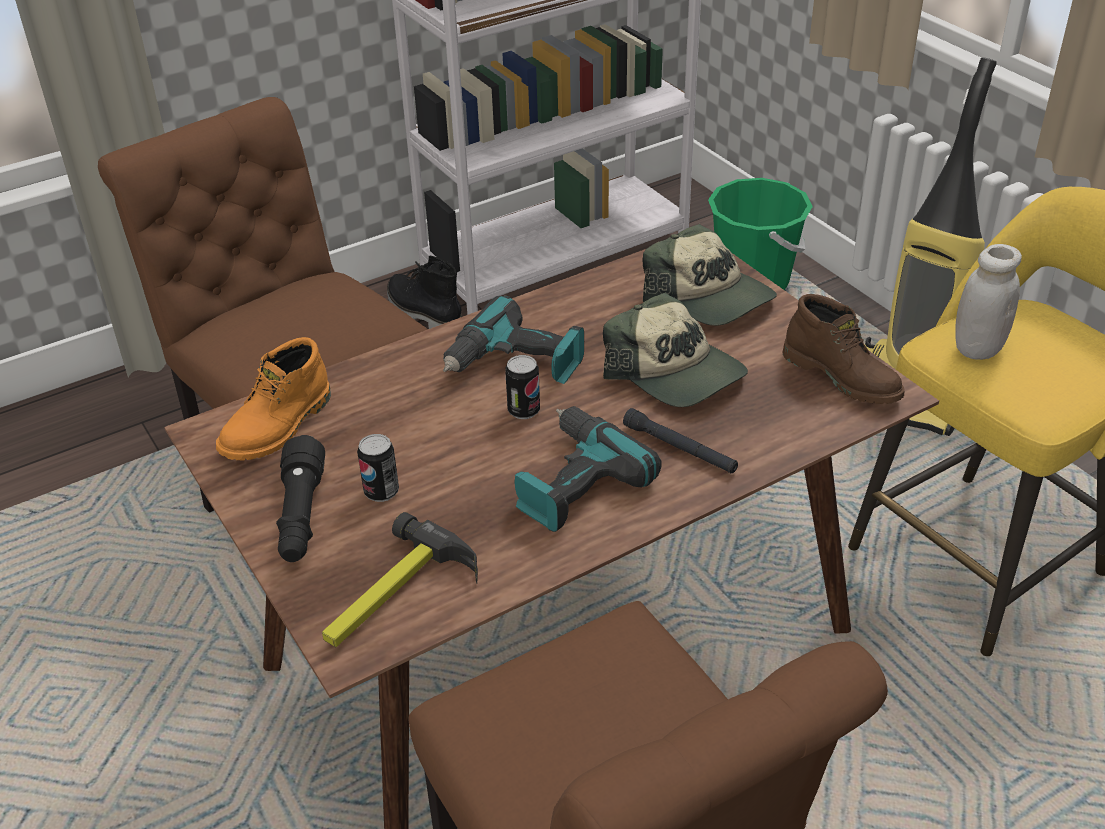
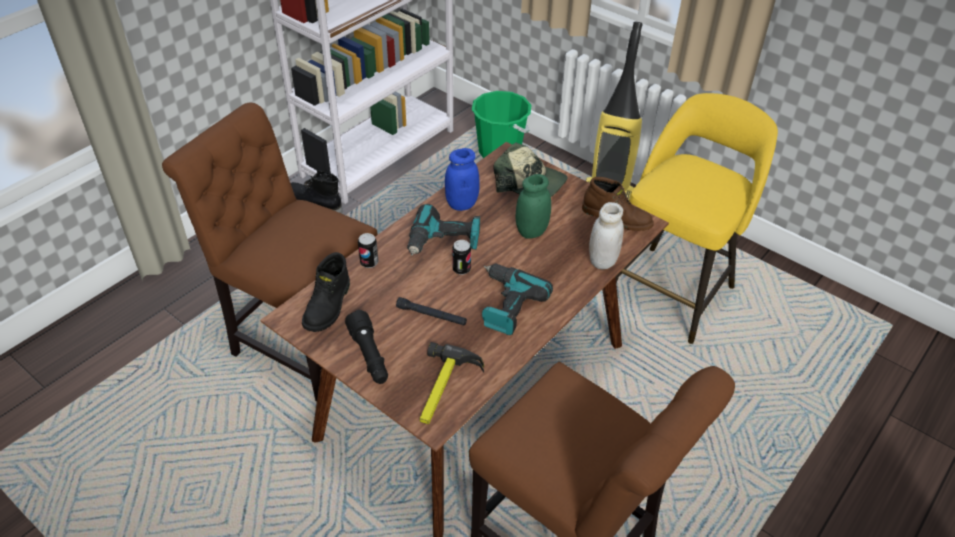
camera: 20 degrees left, 5 degrees up
orange boot [216,337,331,460] -> black boot [302,252,350,332]
can [357,434,399,502] -> can moved to [358,233,378,268]
cap [603,292,748,407] -> green jar [515,174,551,239]
black flashlight [623,408,738,473] -> black flashlight moved to [396,297,467,326]
white jar [955,244,1022,360] -> white jar moved to [589,202,624,269]
none -> blue jar [445,148,480,211]

